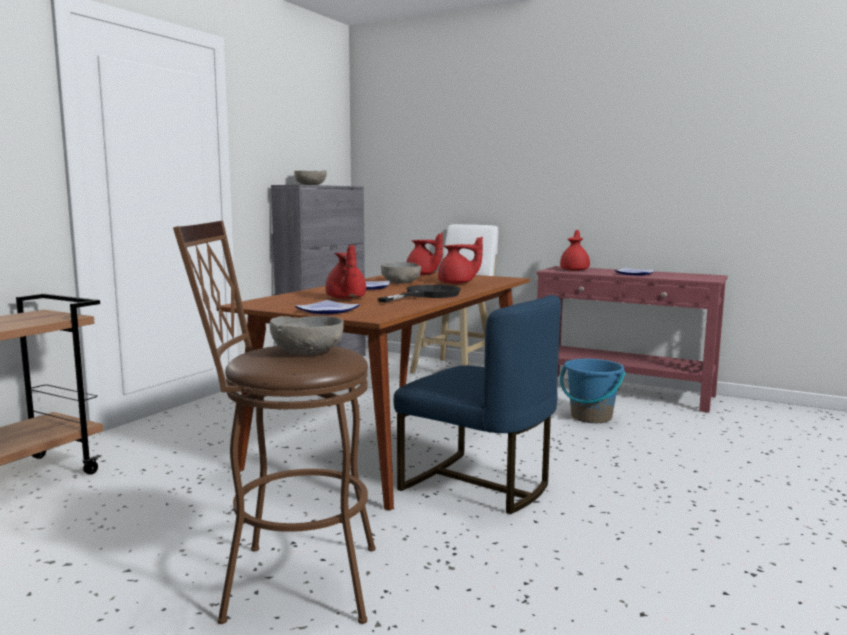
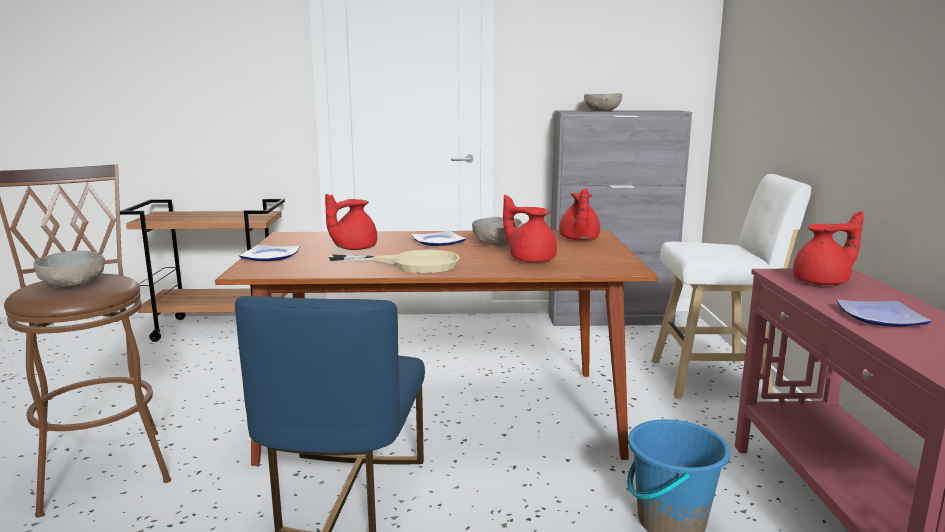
camera: 60 degrees right, 5 degrees up
black frying pan [378,285,461,302] -> beige frying pan [329,250,460,273]
red teapot [438,237,483,284] -> red teapot turned 150 degrees clockwise [503,195,557,262]

